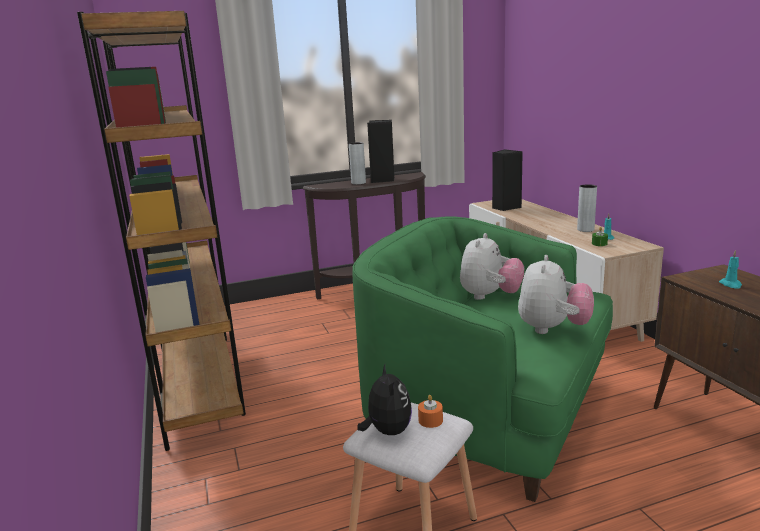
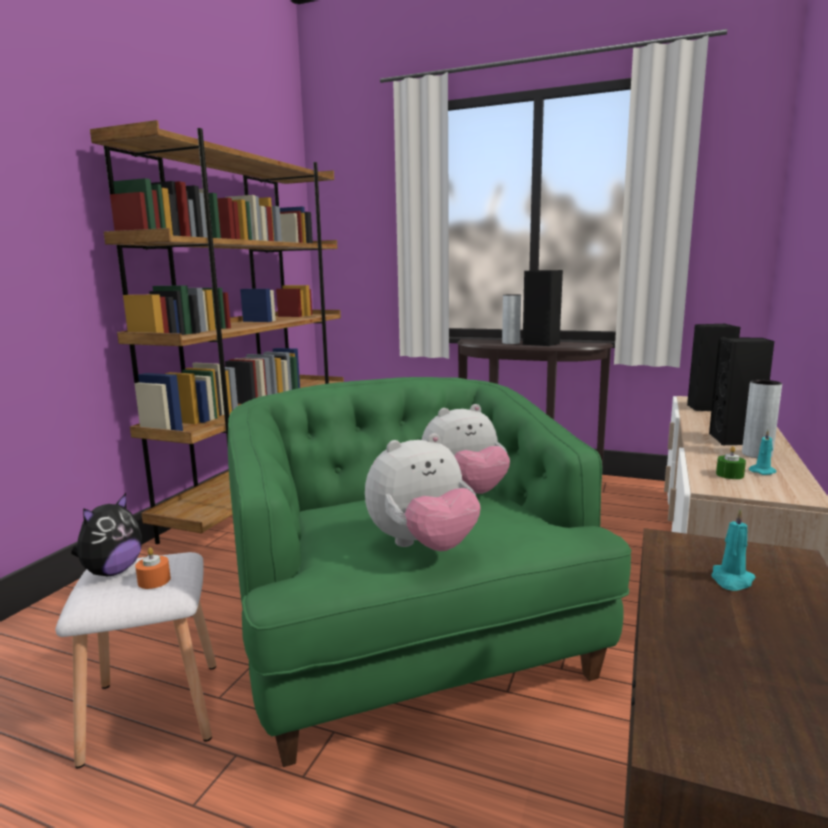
camera: 40 degrees right, 5 degrees down
none -> black speaker [709,337,774,446]

